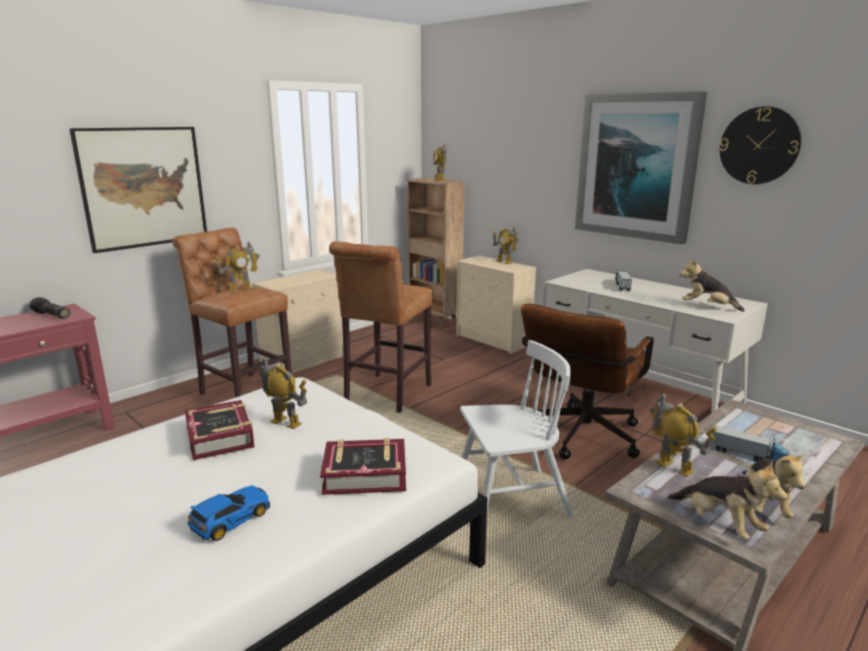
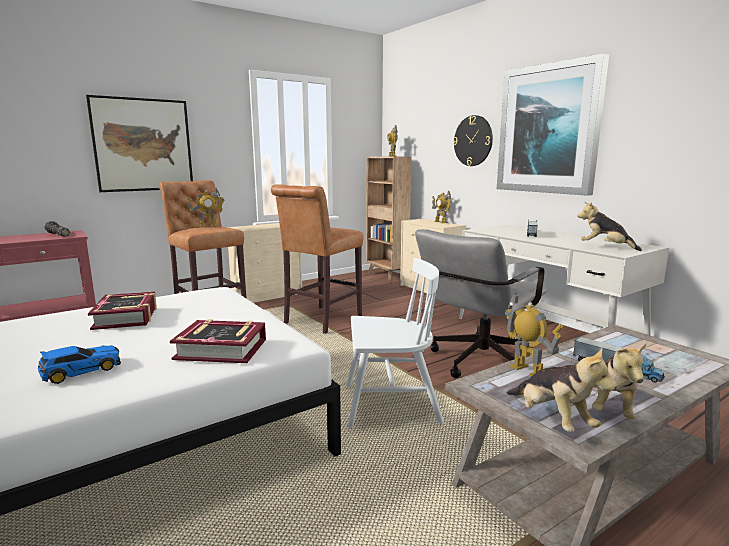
camera: 10 degrees right, 5 degrees down
toy robot [259,356,307,429] -> none
brown office chair [521,304,654,460] -> grey office chair [415,229,547,378]
wall clock [719,106,801,184] -> wall clock moved to [453,115,493,166]

